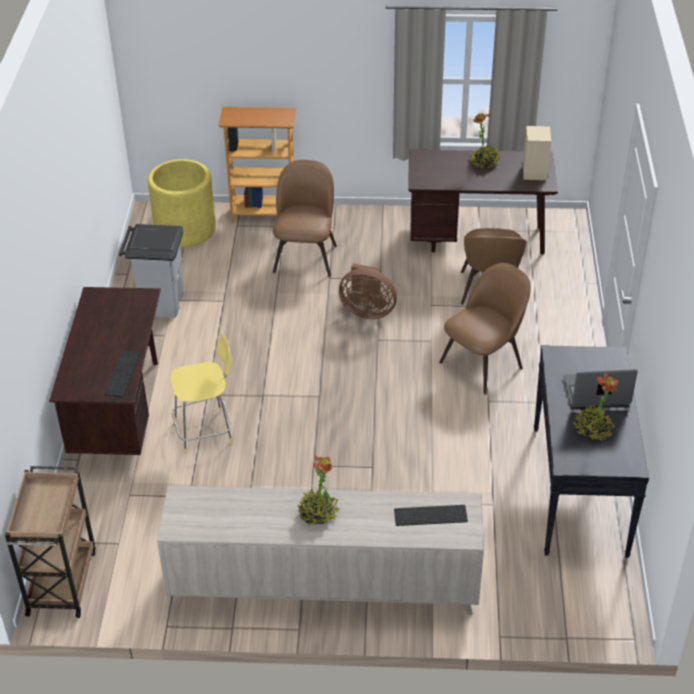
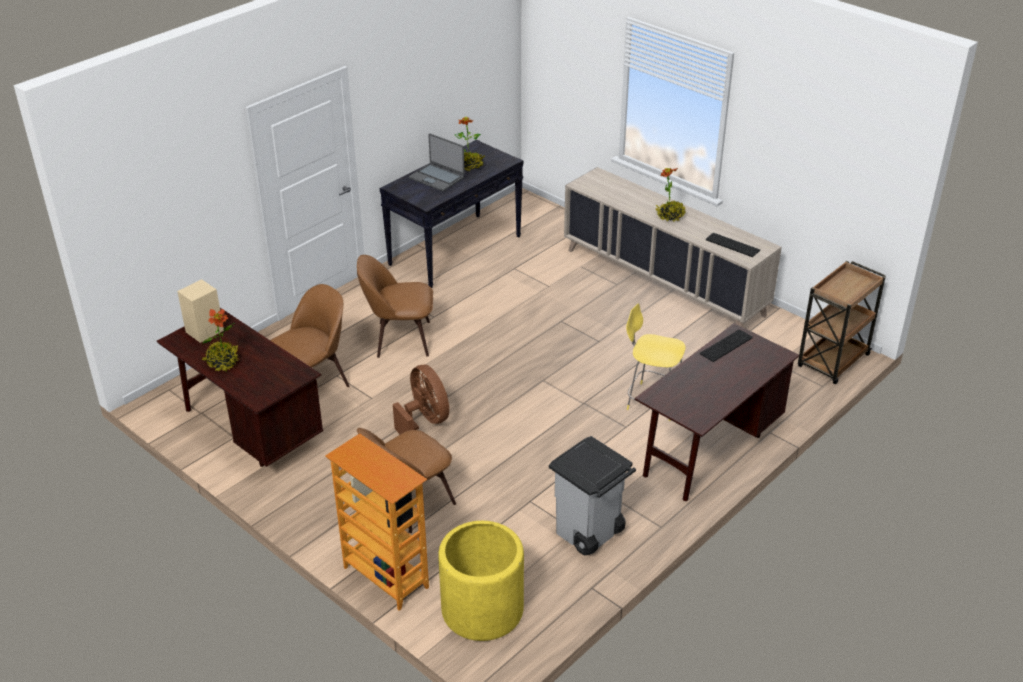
camera: 140 degrees left, 5 degrees down
keyboard [394,505,468,526] -> keyboard moved to [706,233,760,257]

